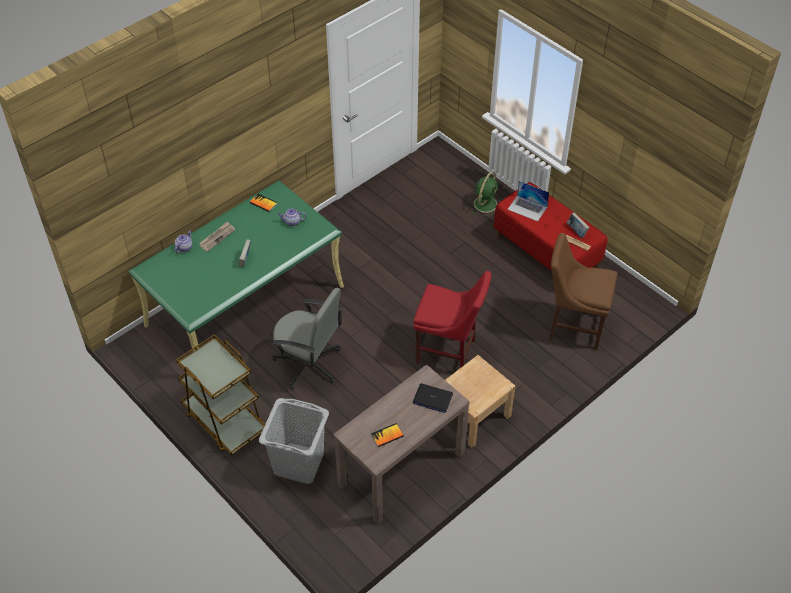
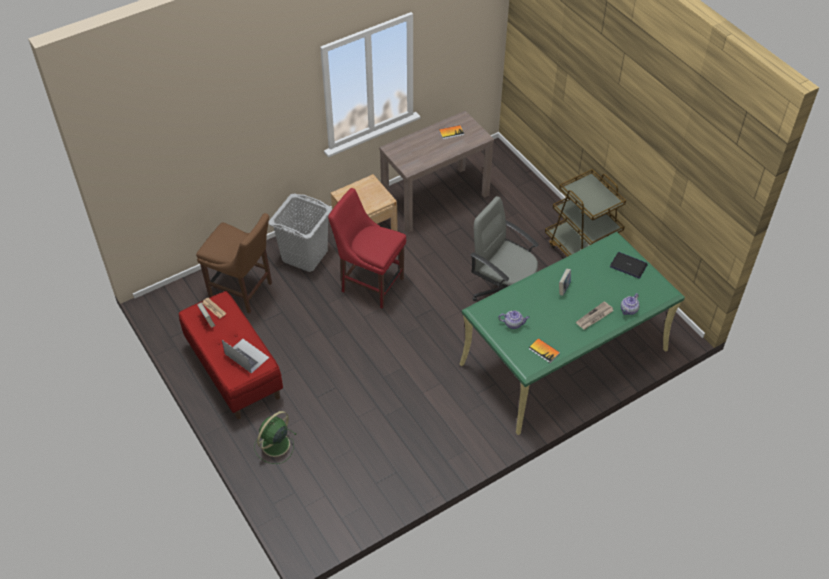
camera: 170 degrees left, 0 degrees up
grey laundry basket [259,398,329,484] -> grey laundry basket moved to [268,194,332,272]
laptop [413,384,453,413] -> laptop moved to [610,252,648,279]

